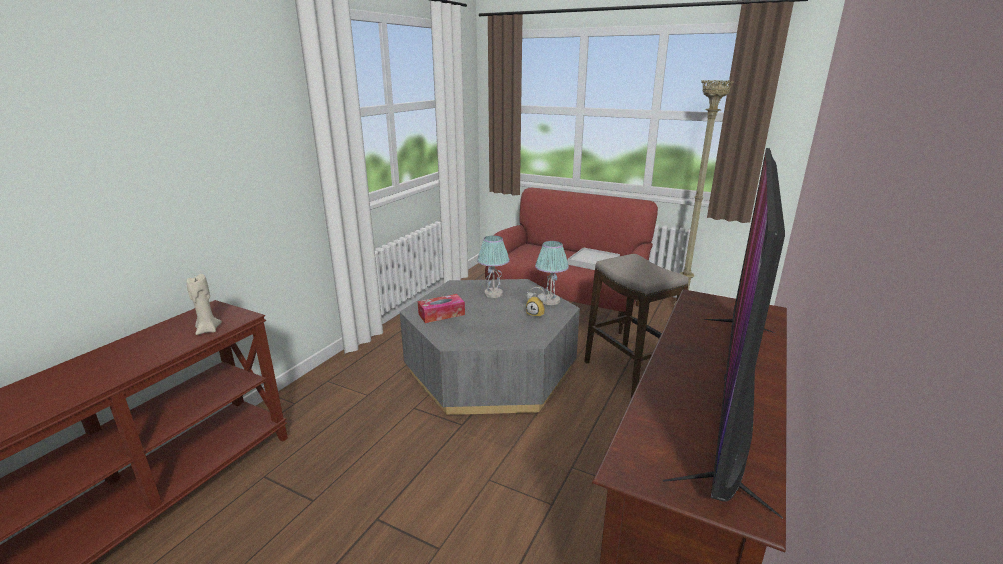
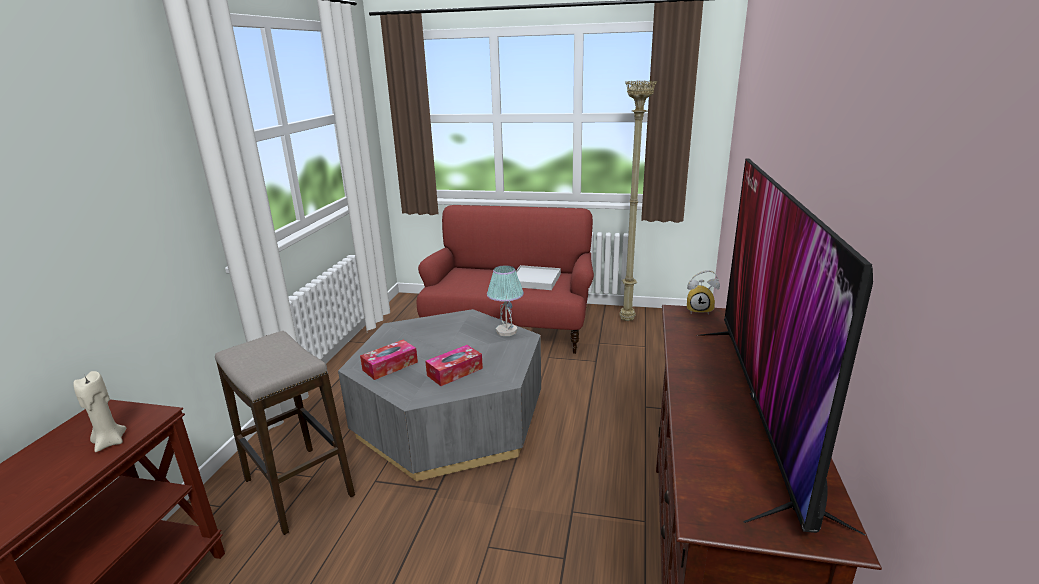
camera: 15 degrees left, 0 degrees up
table lamp [477,236,510,298] -> none
alarm clock [526,287,547,317] -> alarm clock moved to [687,270,720,315]
stool [584,254,688,398] -> stool moved to [215,331,355,535]
none -> tissue box [425,345,483,386]

